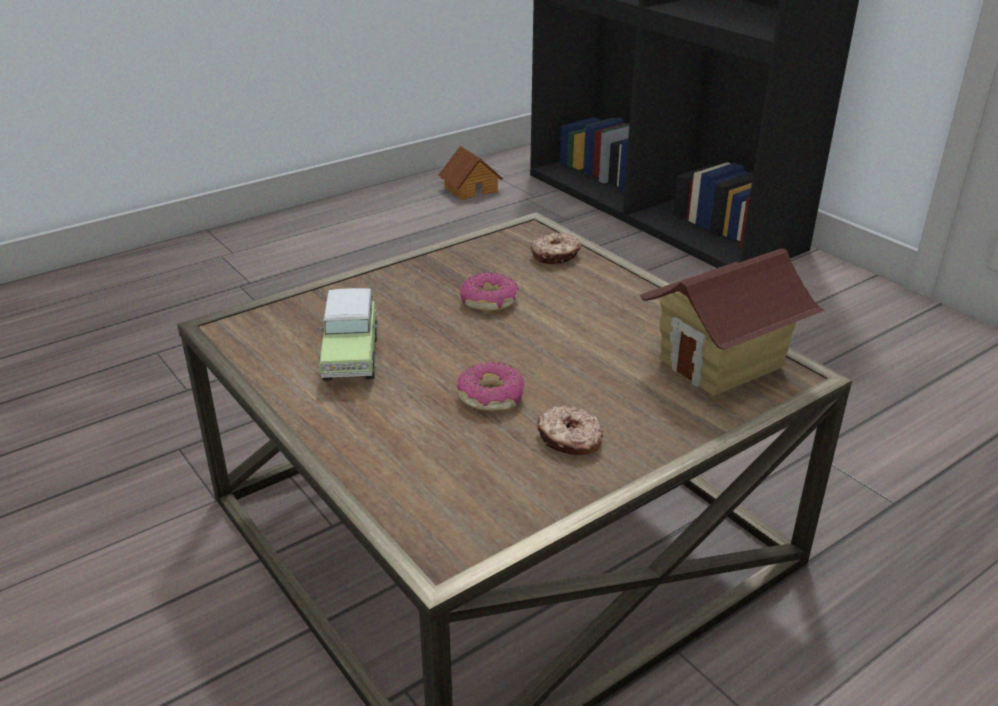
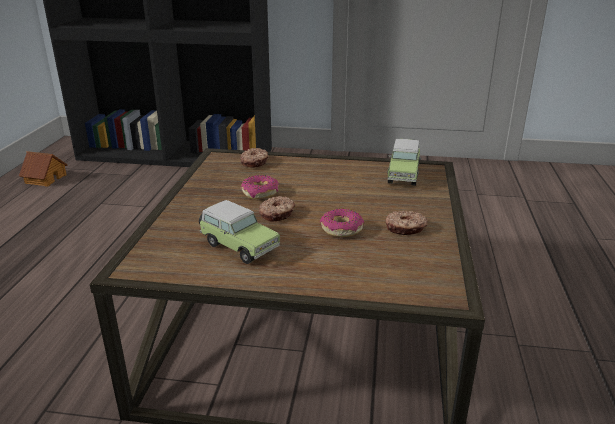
camera: 45 degrees left, 5 degrees down
toy house [639,248,825,396] -> toy car [387,139,422,186]
none -> donut [259,196,295,221]

